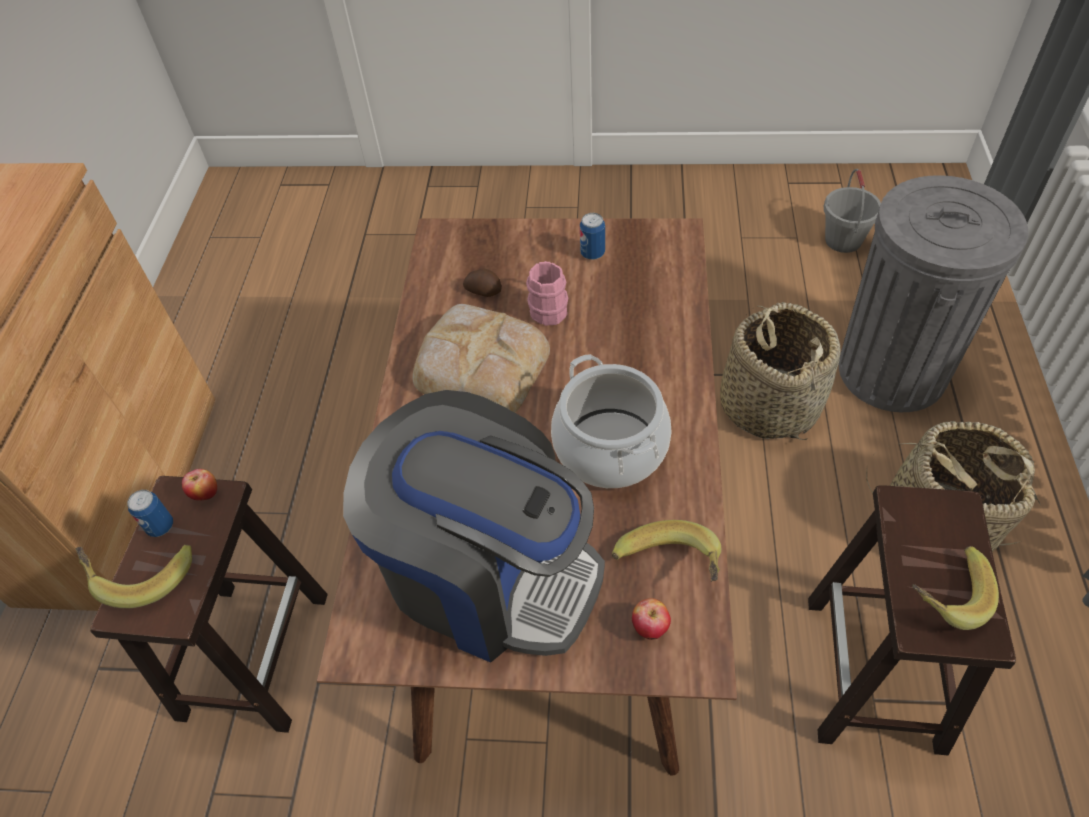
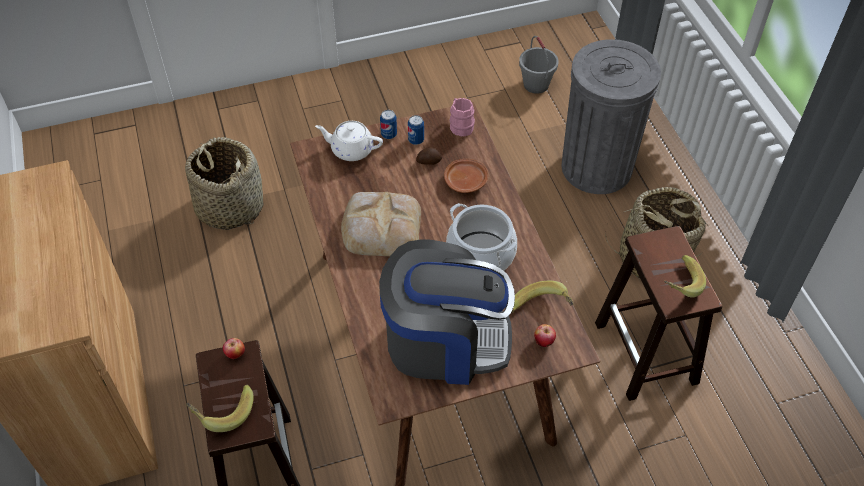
camera: 25 degrees left, 0 degrees up
can [127,490,173,537] -> can moved to [380,110,397,139]
potato [463,269,502,297] -> potato moved to [416,147,442,165]
pink mug [526,261,568,326] -> pink mug moved to [450,98,475,136]
basket [720,302,841,440] -> basket moved to [185,137,264,230]
none -> white teapot [315,121,383,161]
none -> brown plate [444,159,489,193]

